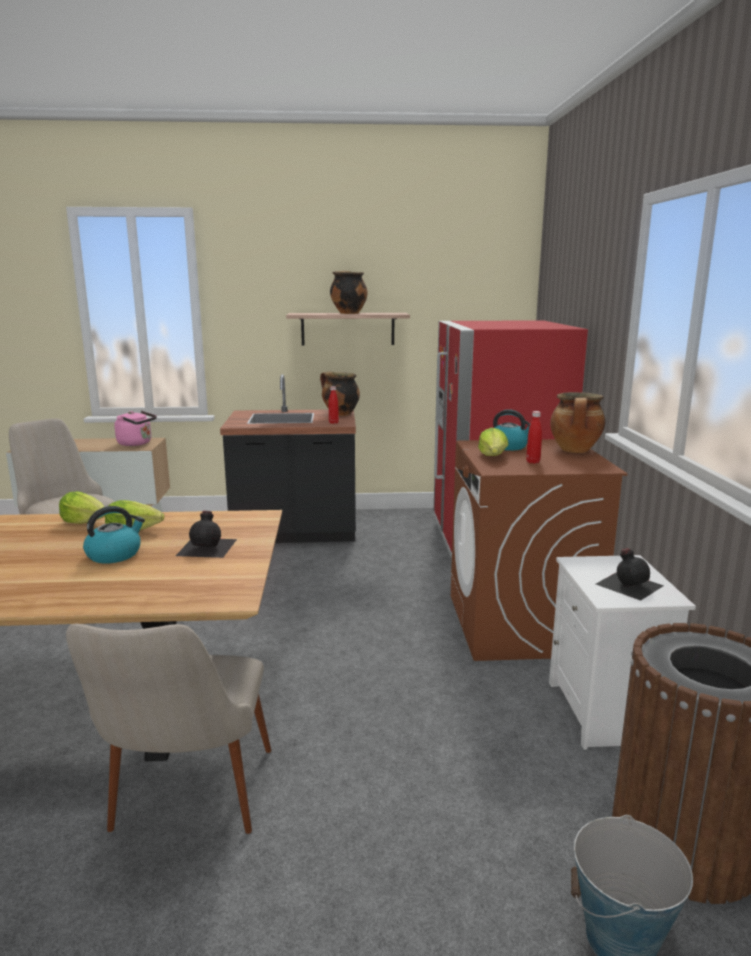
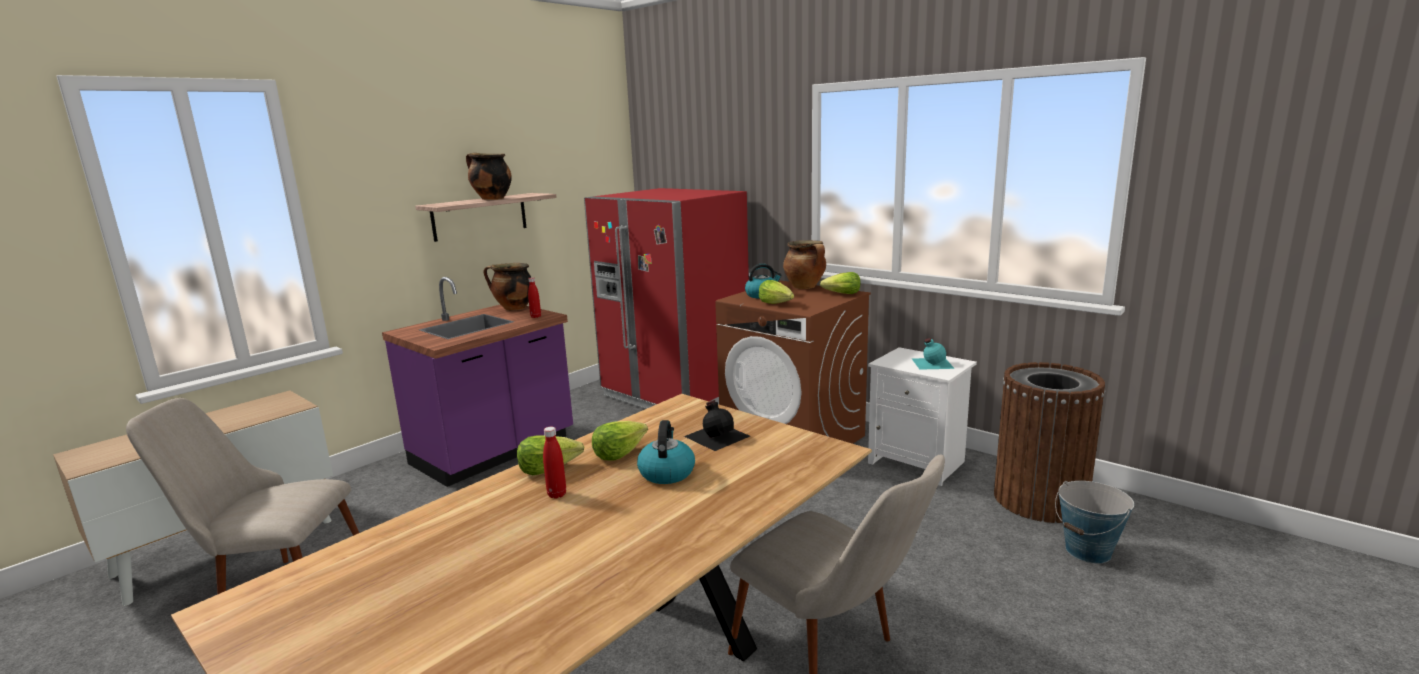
camera: 45 degrees left, 0 degrees up
pink kettle [114,411,157,446] -> none
black counter [220,374,356,543] -> purple counter [382,277,573,487]
red bottle [526,411,542,464] -> red bottle moved to [543,427,566,499]
black bottle [596,548,664,601] -> turquoise bottle [912,338,955,370]
none -> lettuce [820,272,860,294]

